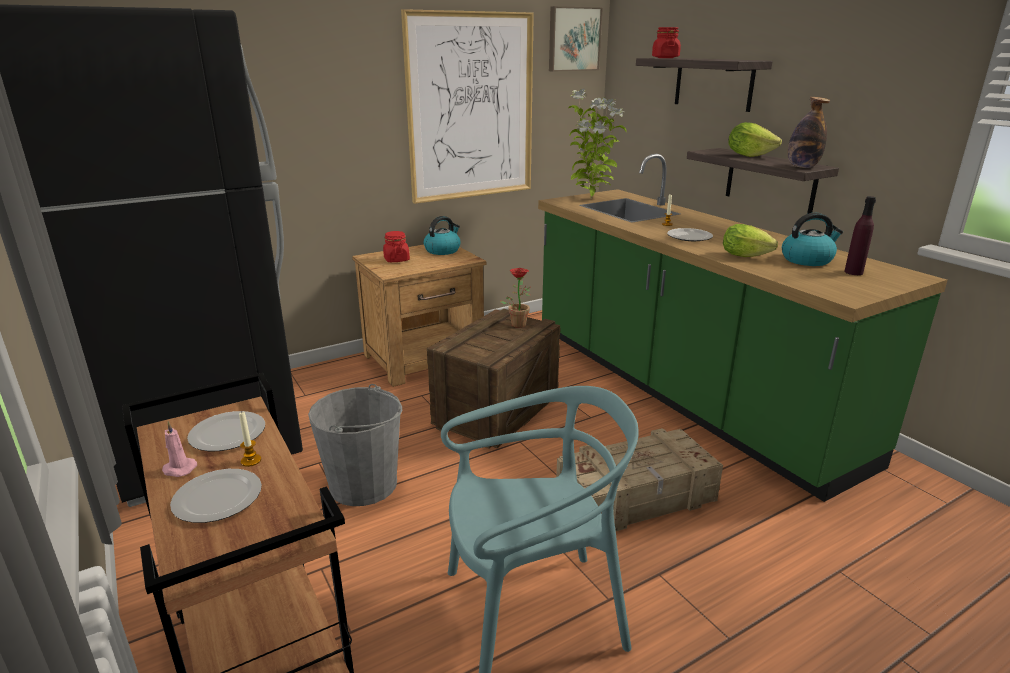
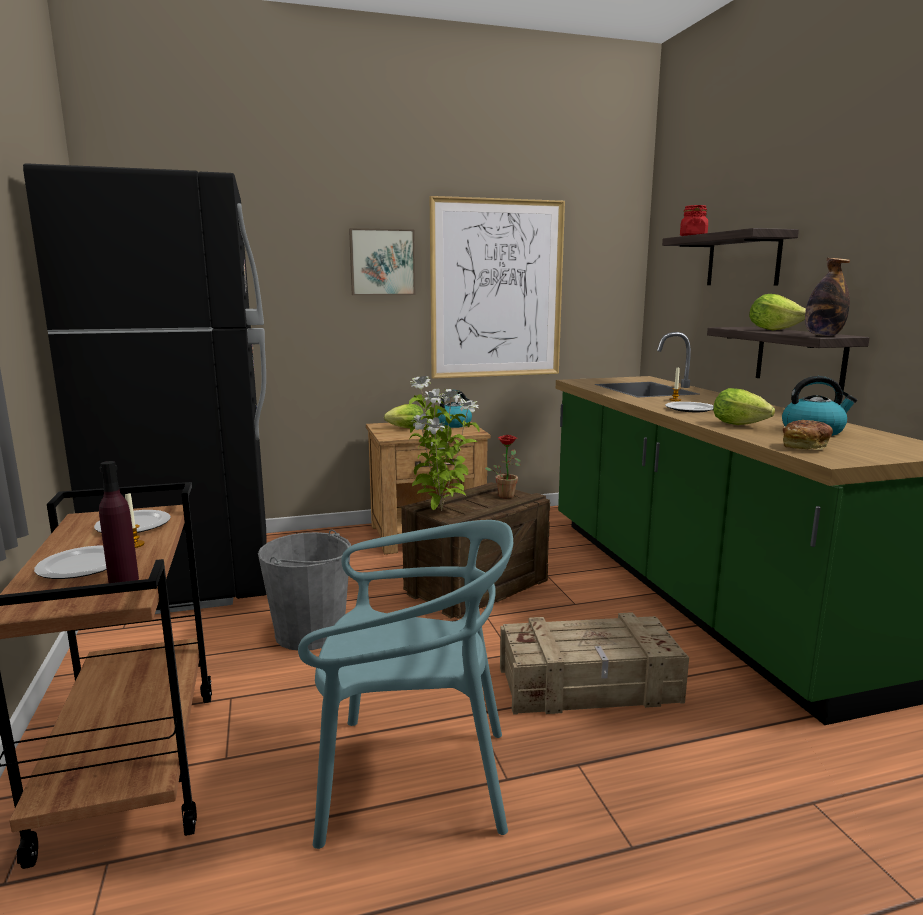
camera: 15 degrees right, 10 degrees down
pink candle [162,421,197,477] -> none
red jar [383,231,410,262] -> lettuce [384,404,424,428]
picture [549,6,603,72] -> picture moved to [349,228,415,295]
potted plant [568,89,626,199] -> potted plant moved to [409,376,480,511]
purple bottle [844,196,876,275] -> purple bottle moved to [99,461,139,583]
none -> bread [783,420,833,450]

